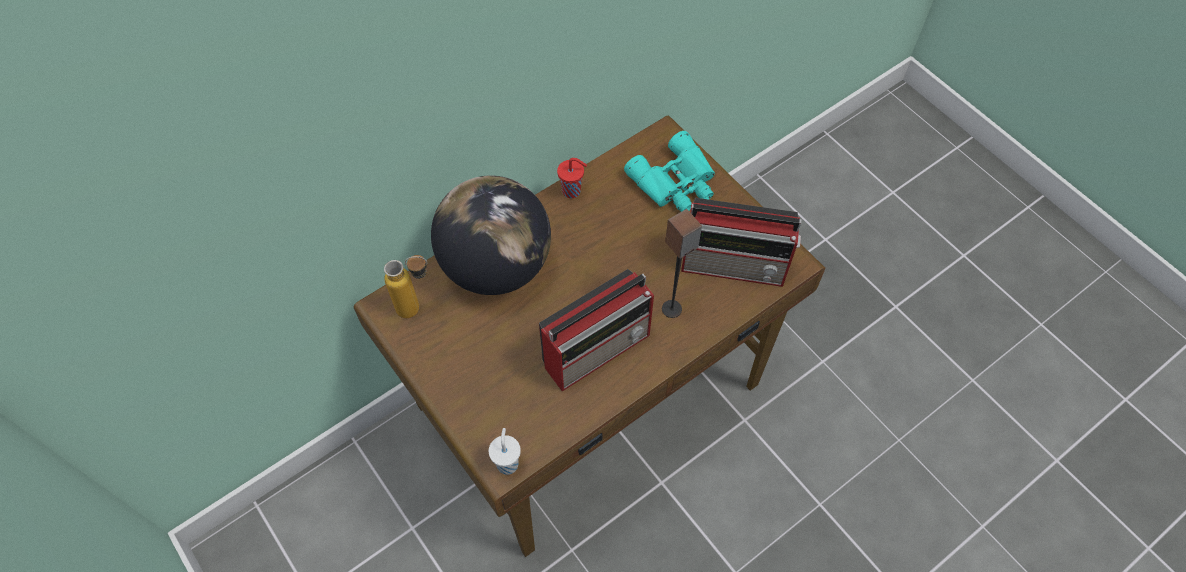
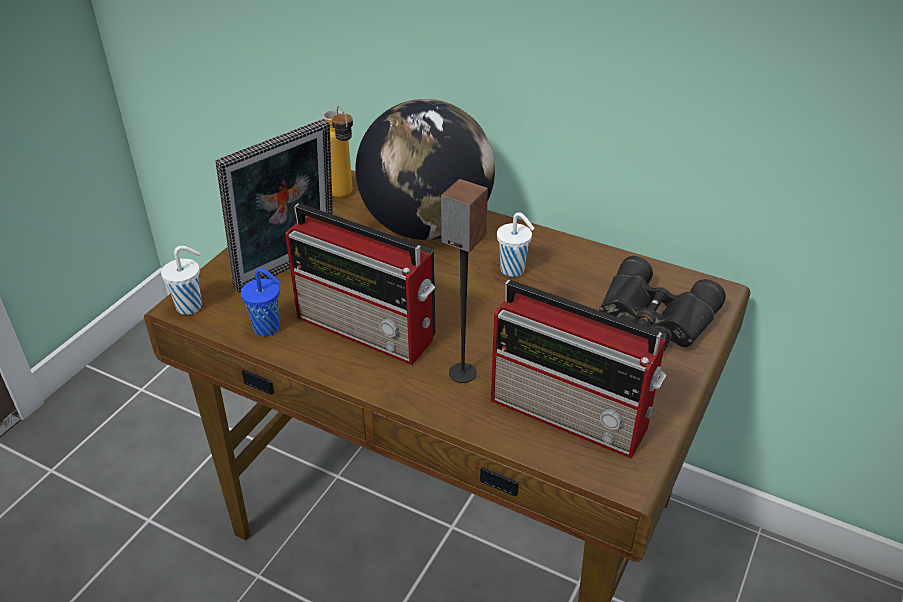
camera: 65 degrees right, 20 degrees down
red cup [557,158,587,198] -> none
turquoise binoculars [624,131,715,212] -> black binoculars [599,256,726,351]
radio [681,198,801,287] -> radio turned 45 degrees counterclockwise [491,280,667,459]
none -> picture frame [215,119,333,293]
none -> blue cup [241,268,280,336]
none -> white cup [497,212,535,277]

